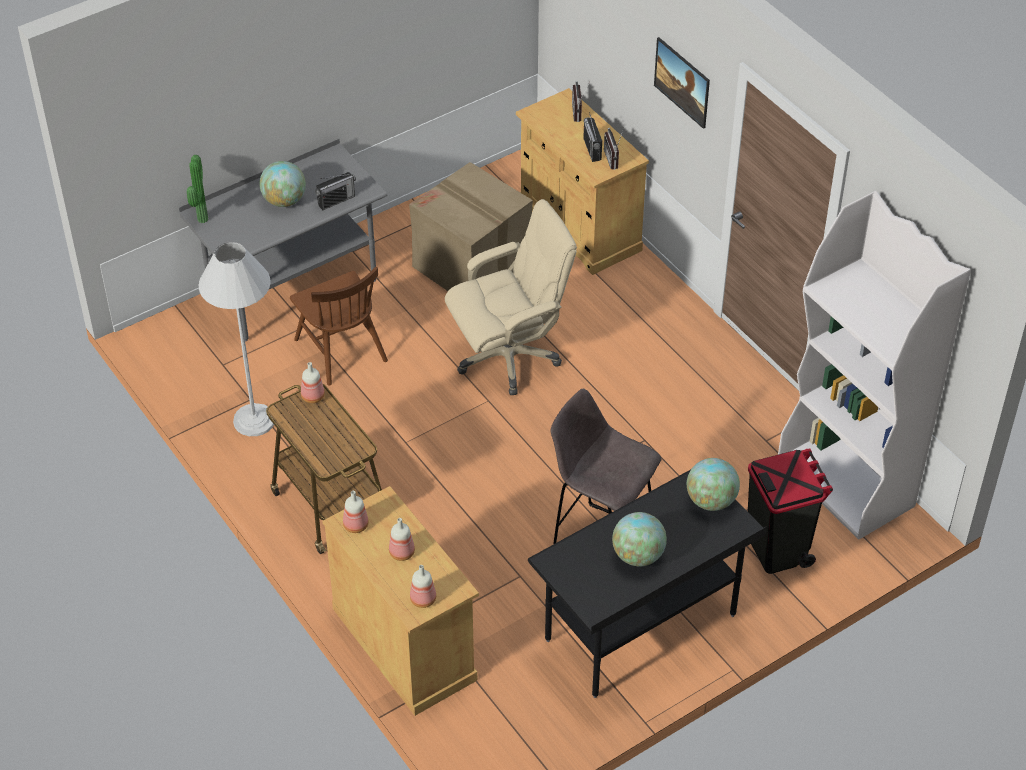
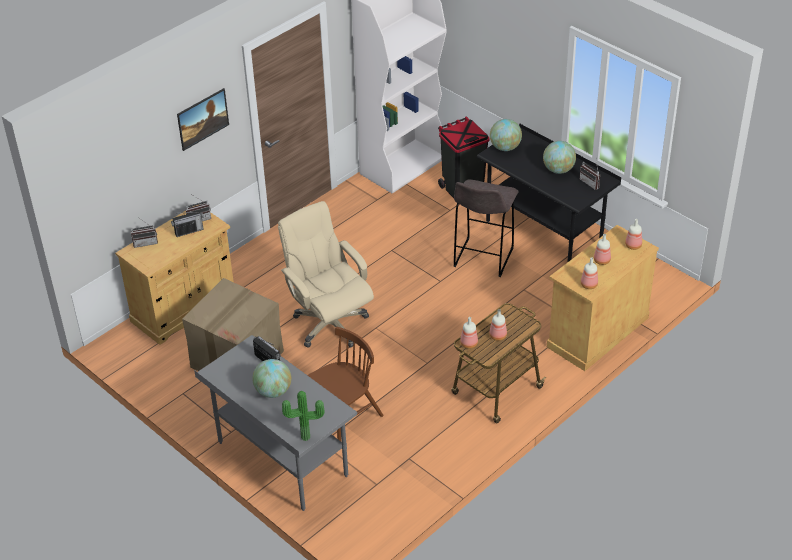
camera: 100 degrees left, 5 degrees down
white floor lamp [198,242,274,436] -> none
none -> bottle [489,309,507,341]
none -> radio [580,159,600,190]

